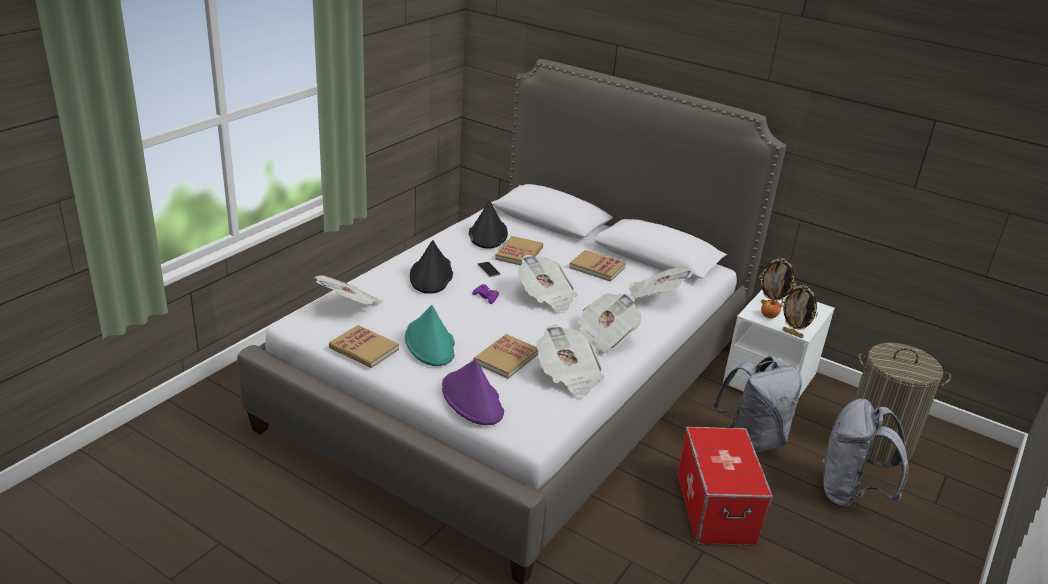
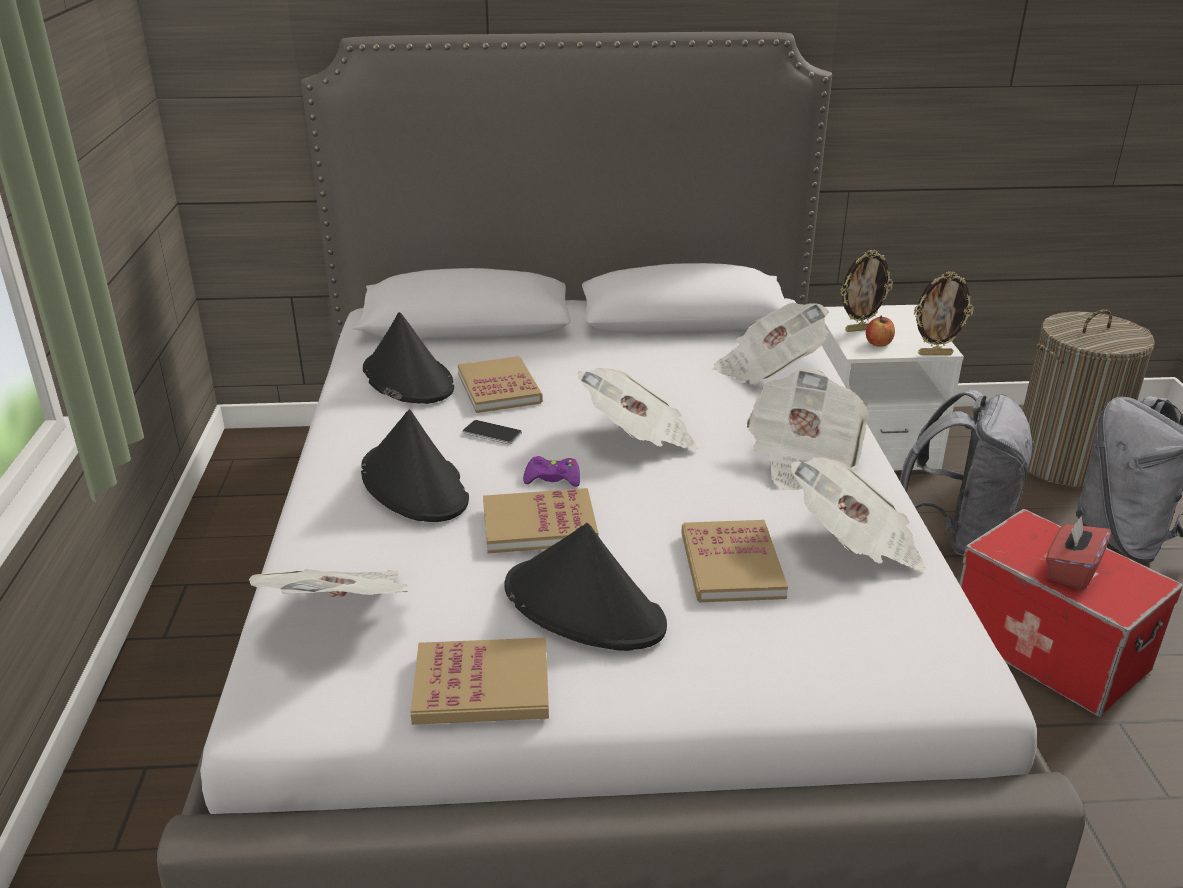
camera: 35 degrees left, 0 degrees up
turquoise hat [405,305,455,366] -> black hat [505,523,667,651]
purple hat [442,359,504,425] -> none
book [569,250,626,282] -> book moved to [483,488,598,553]
none -> red tissue box [1046,515,1111,590]

